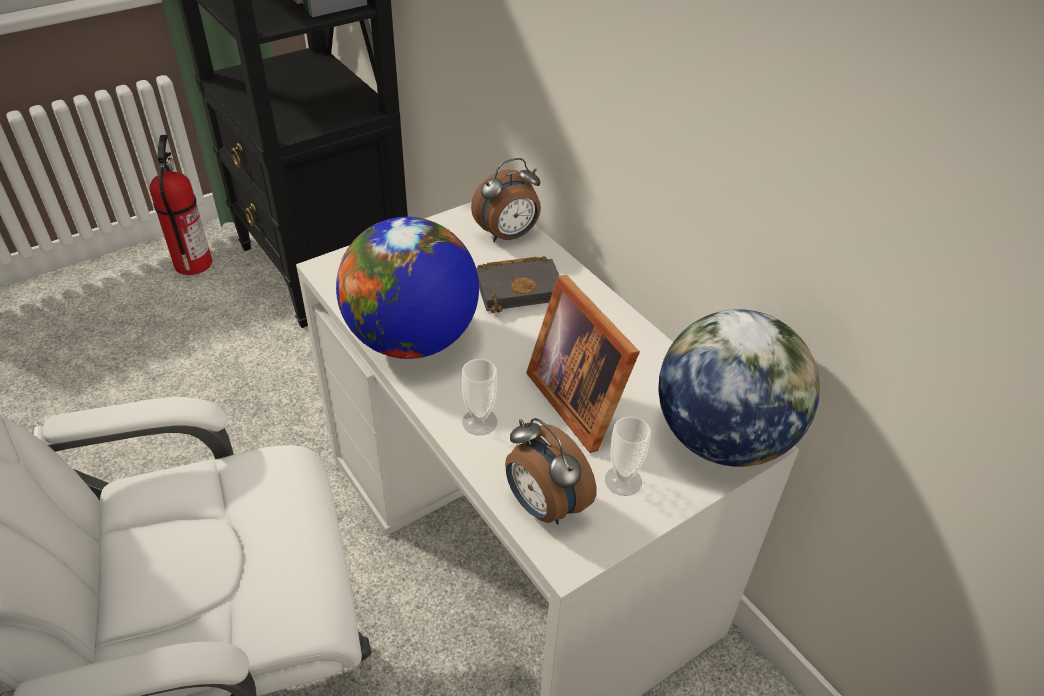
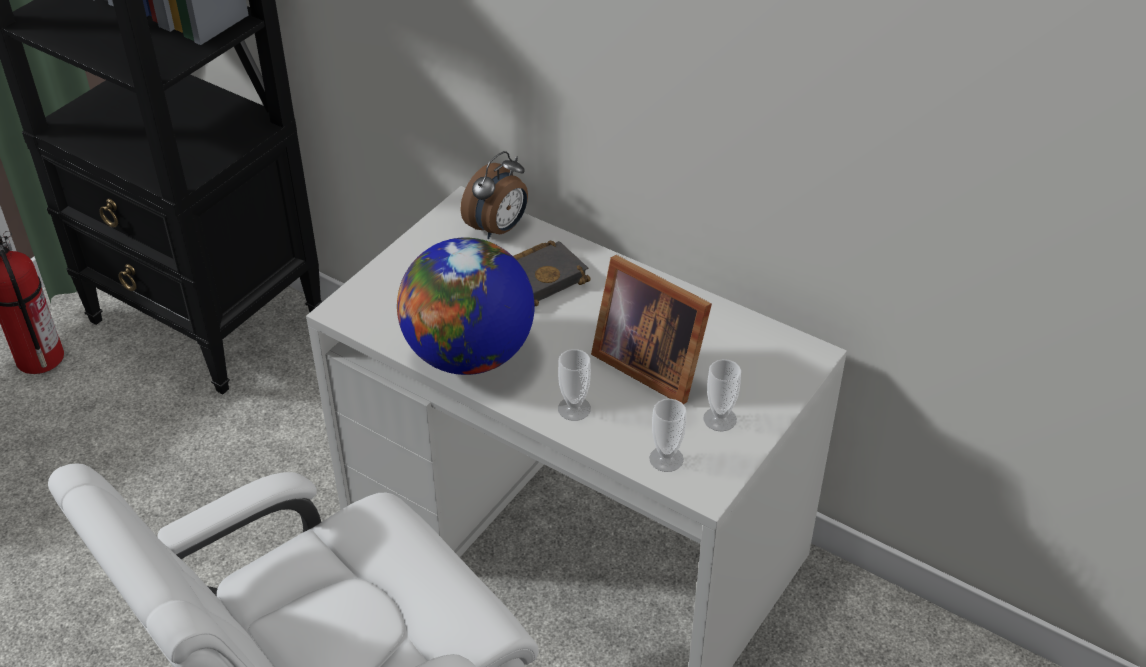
camera: 20 degrees left, 0 degrees up
alarm clock [505,418,596,524] -> cup [649,399,687,472]
globe [658,309,820,467] -> none

